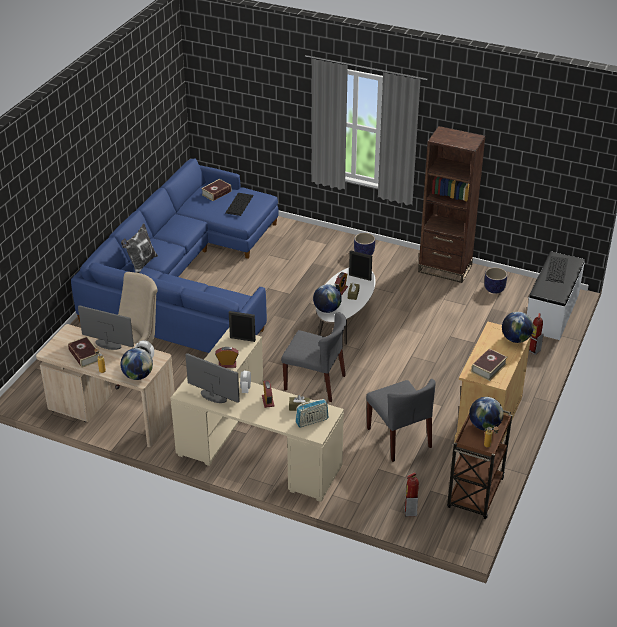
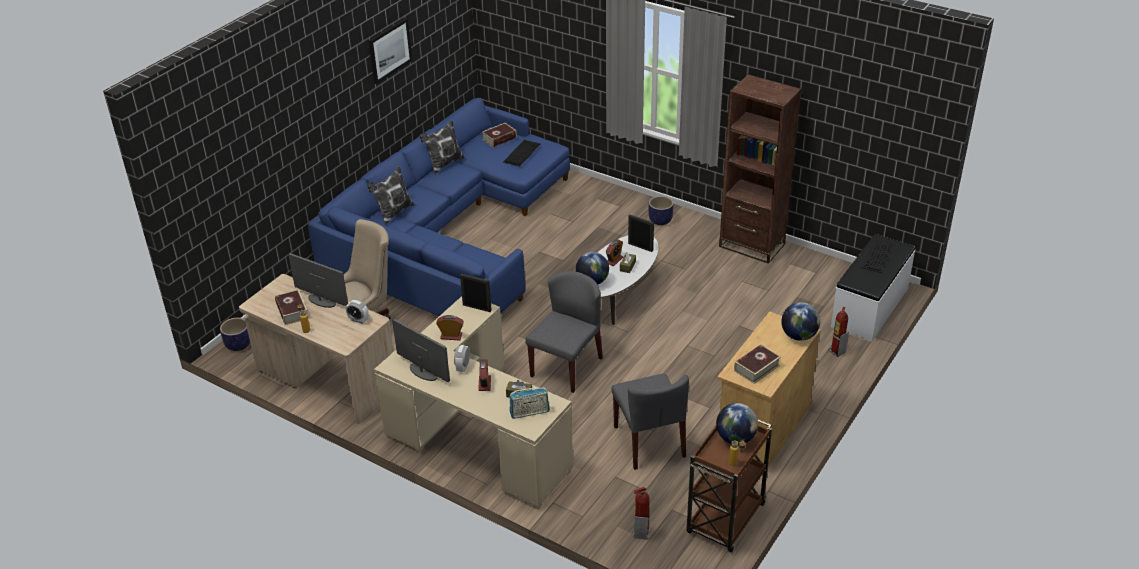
camera: 10 degrees right, 0 degrees up
globe [120,348,153,380] -> none
grey chair [281,312,347,402] -> grey chair turned 90 degrees counterclockwise [525,271,603,393]
planter [484,267,507,294] -> planter moved to [220,318,250,351]
none -> picture [368,18,412,84]
none -> pillow [419,120,465,175]

